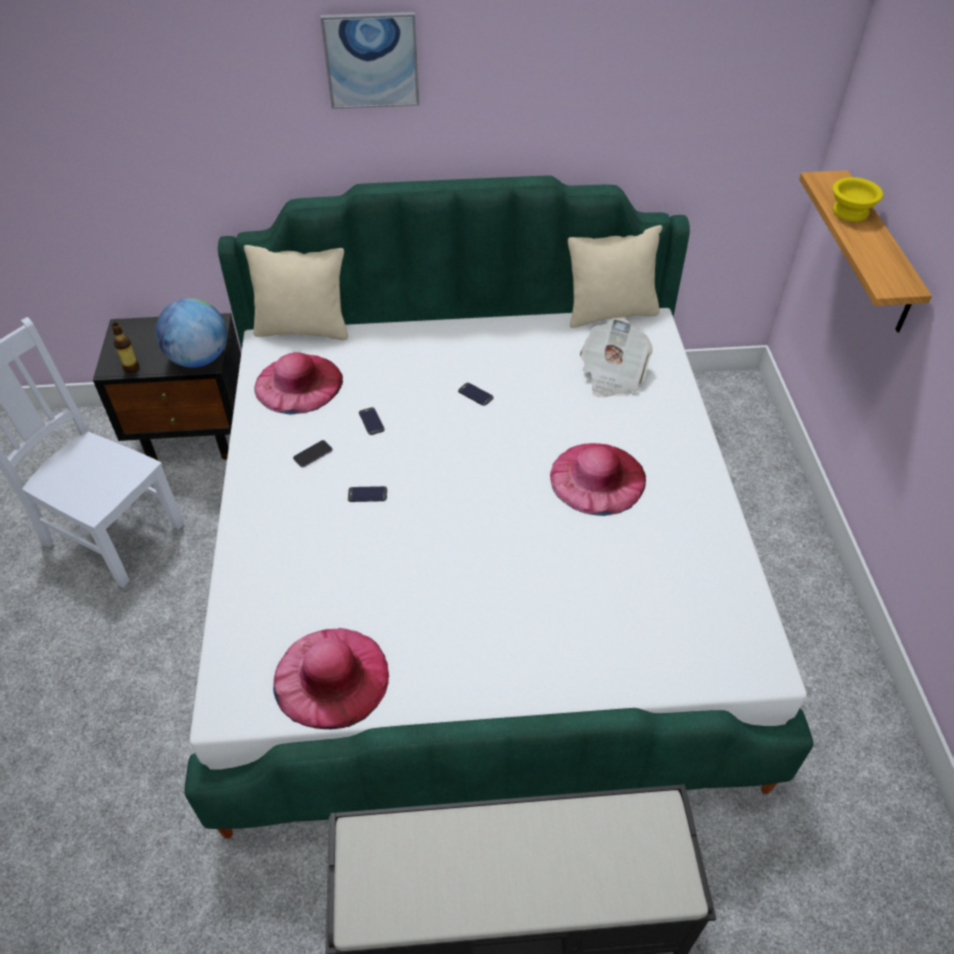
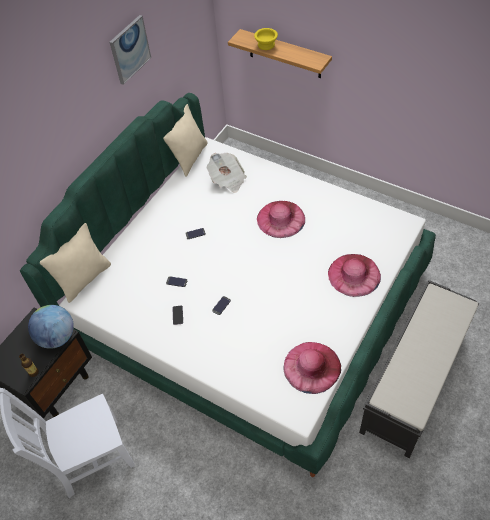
camera: 50 degrees left, 5 degrees up
pink hat [254,352,343,414] -> pink hat moved to [328,254,381,297]
picture [320,12,419,109] -> picture moved to [110,15,151,85]

